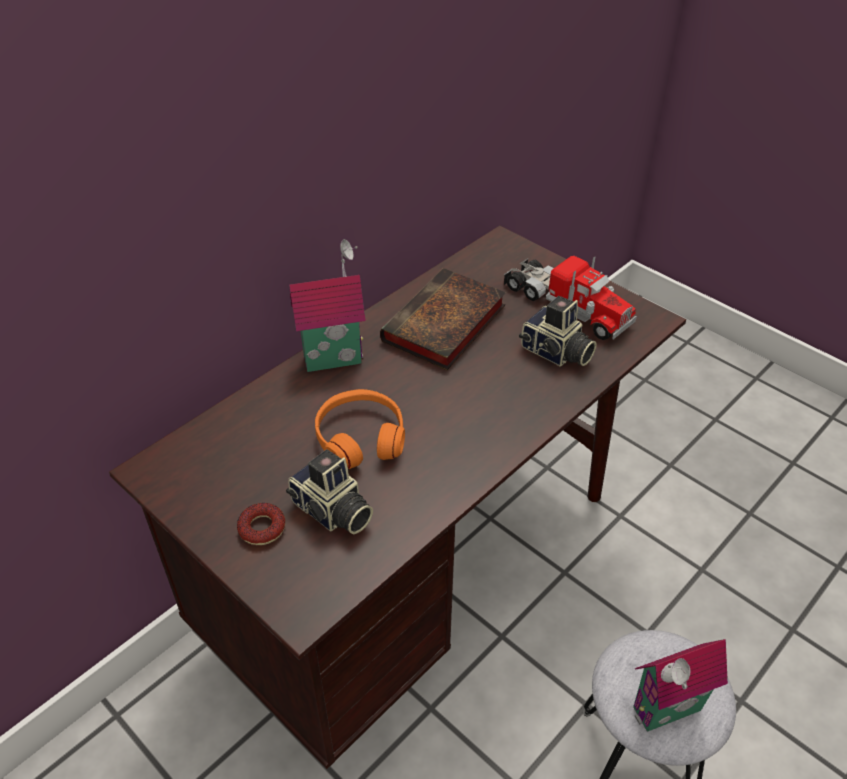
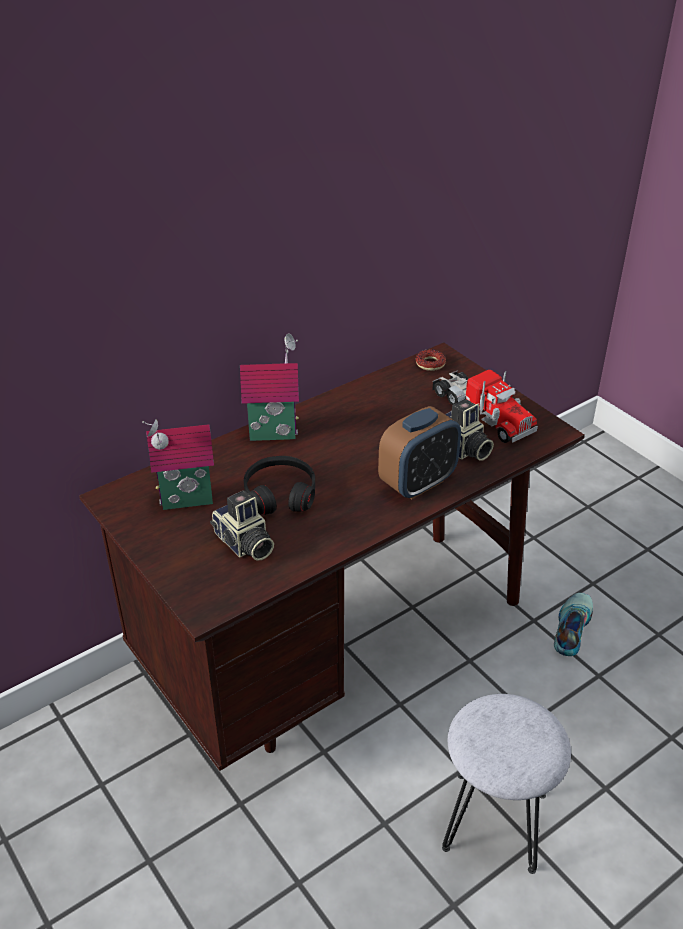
camera: 10 degrees right, 5 degrees down
donut [237,503,285,545] -> donut moved to [416,349,446,371]
orange headphones [315,389,405,469] -> black headphones [244,456,315,515]
book [380,268,506,370] -> none
toy house [633,639,728,732] -> toy house moved to [142,420,214,510]
none -> alarm clock [378,406,461,499]
none -> shoe [554,593,593,656]

